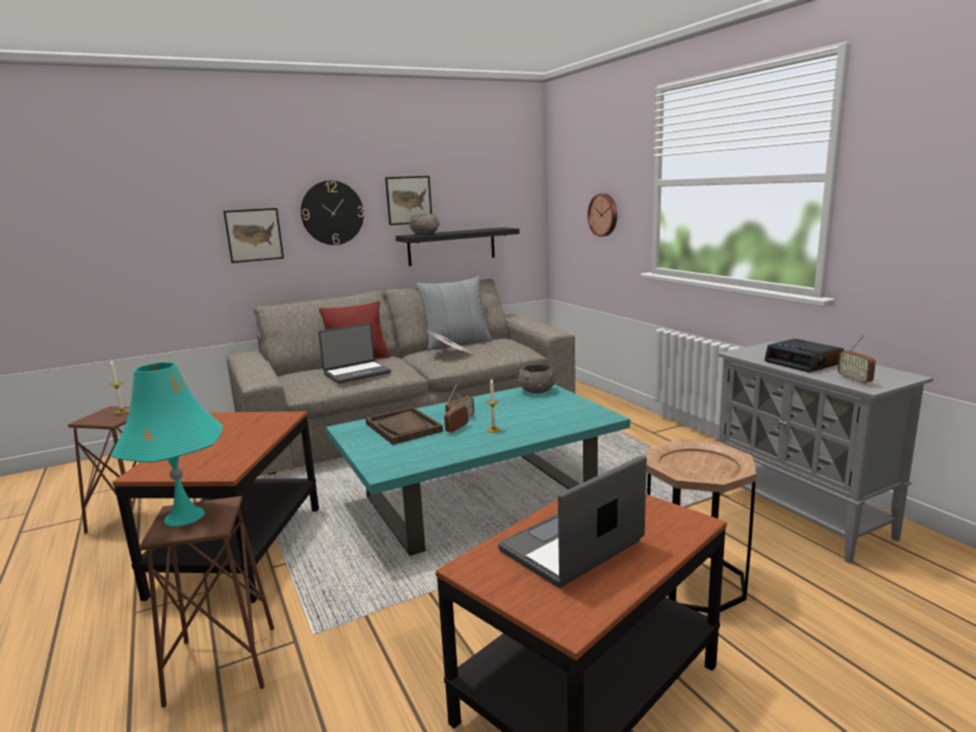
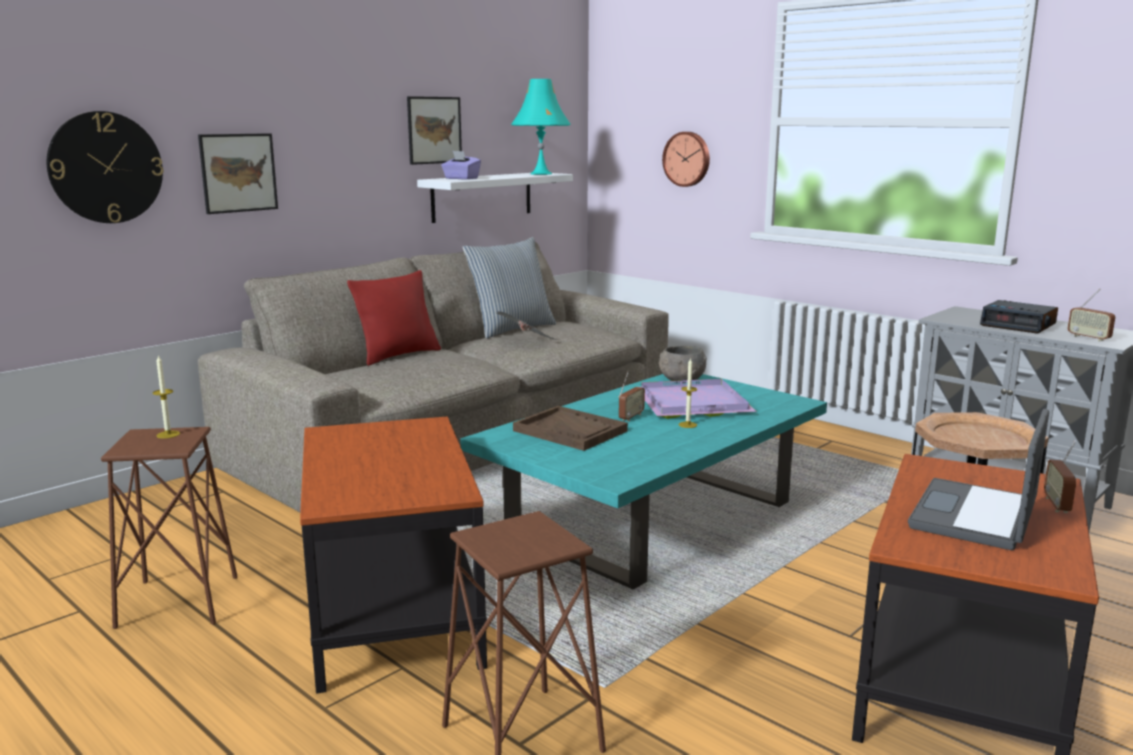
camera: 20 degrees left, 0 degrees up
turquoise table lamp [111,362,223,527] -> turquoise table lamp moved to [511,79,571,175]
wall clock [301,181,364,245] -> wall clock moved to [47,111,164,223]
laptop [318,323,391,384] -> none
black shelf [396,227,520,266] -> white shelf [417,173,573,223]
grey bowl [409,214,440,235] -> purple tissue box [441,151,481,180]
radio [444,394,468,434] -> radio moved to [1044,440,1076,513]
none -> purple tray [641,379,757,419]

